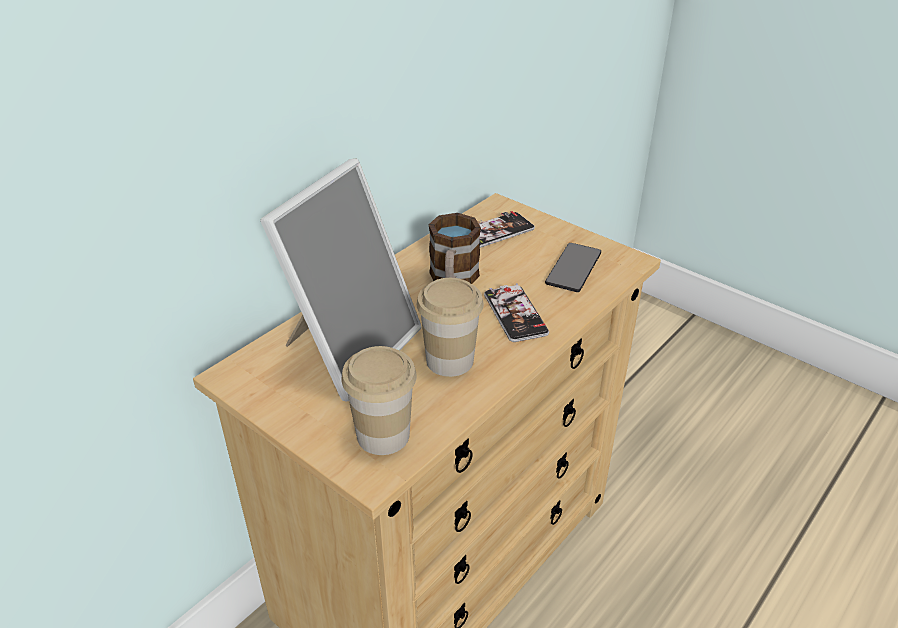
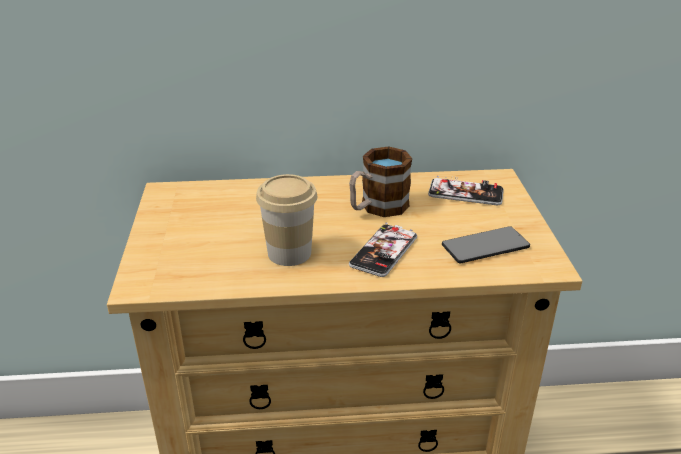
camera: 45 degrees right, 5 degrees down
picture frame [260,158,422,401] -> none
cup [341,346,417,455] -> none

